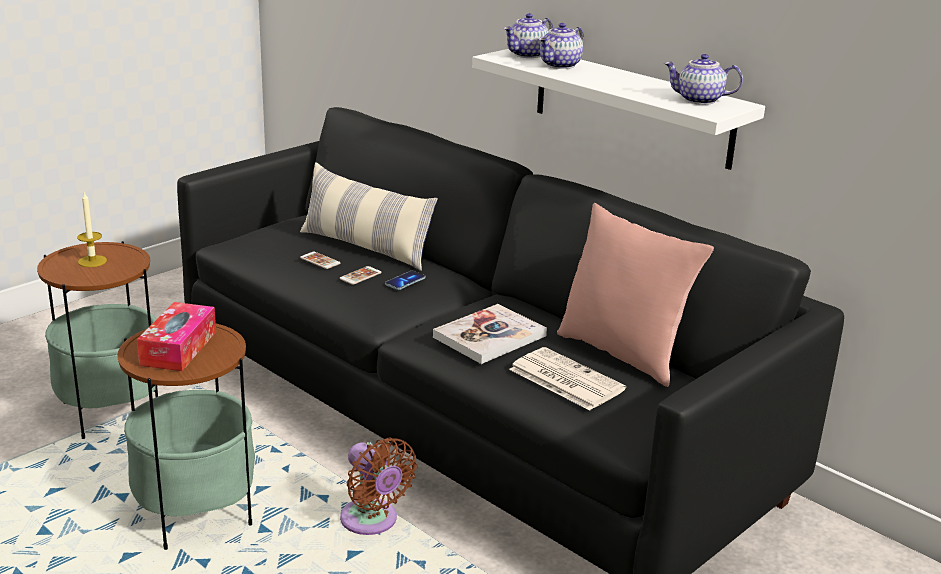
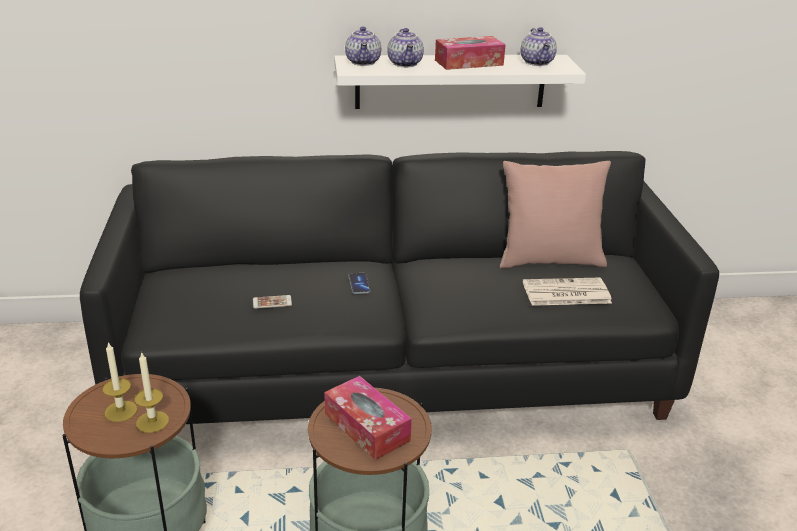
camera: 50 degrees left, 5 degrees up
pillow [300,162,438,271] -> none
phone [339,266,382,285] -> none
brown fan [340,438,417,535] -> none
book [433,304,547,364] -> none
teapot [664,54,743,105] -> teapot turned 60 degrees counterclockwise [521,27,557,66]
none -> candle [134,352,169,433]
none -> tissue box [435,36,506,70]

